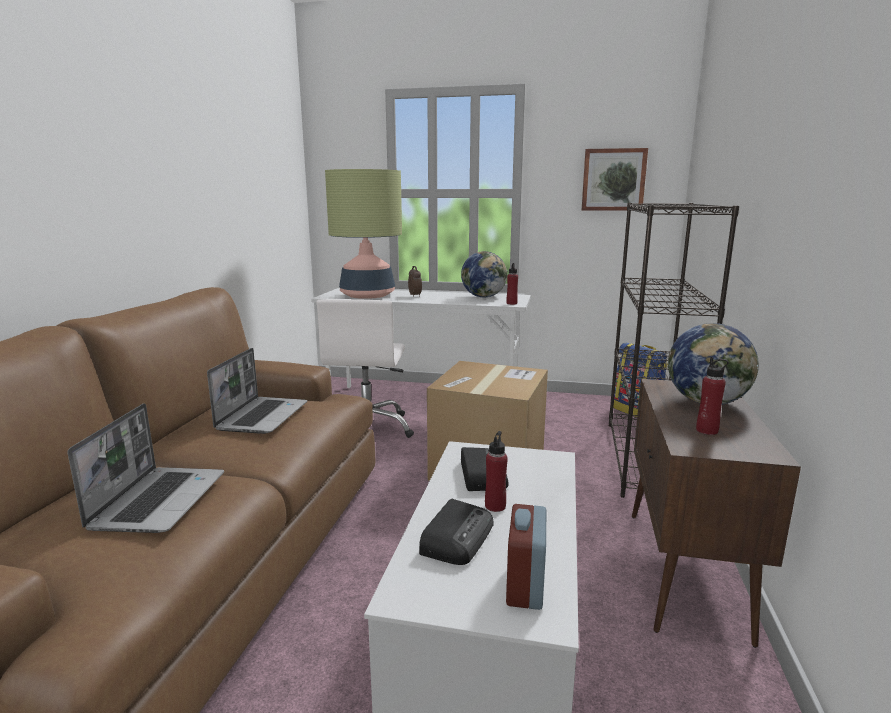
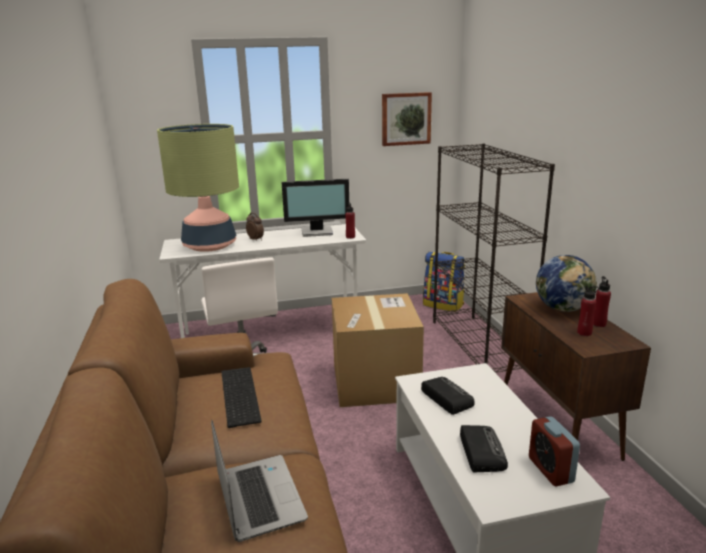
camera: 25 degrees left, 5 degrees up
laptop [207,348,307,434] -> keyboard [221,367,262,428]
globe [461,251,508,298] -> monitor [282,179,349,237]
red bottle [485,431,508,512] -> red bottle moved to [593,276,611,327]

